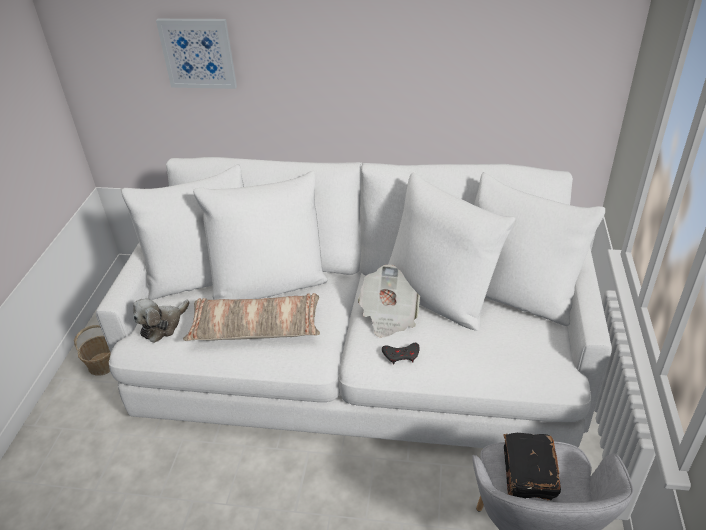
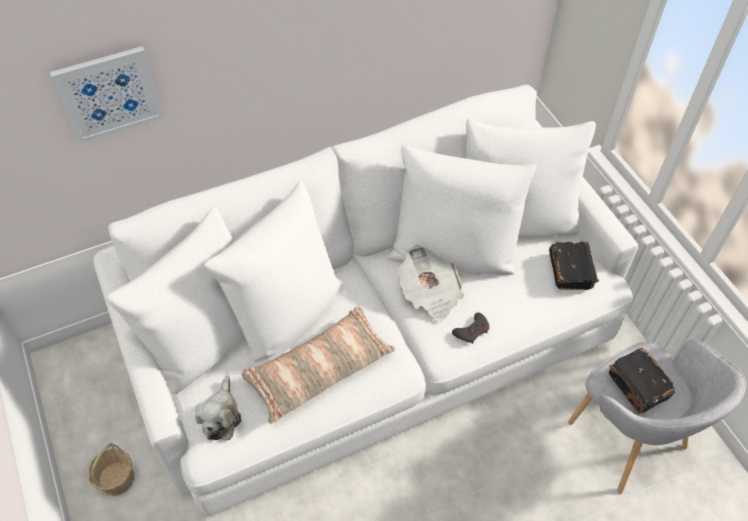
camera: 35 degrees left, 15 degrees up
none -> black book [549,241,599,290]

